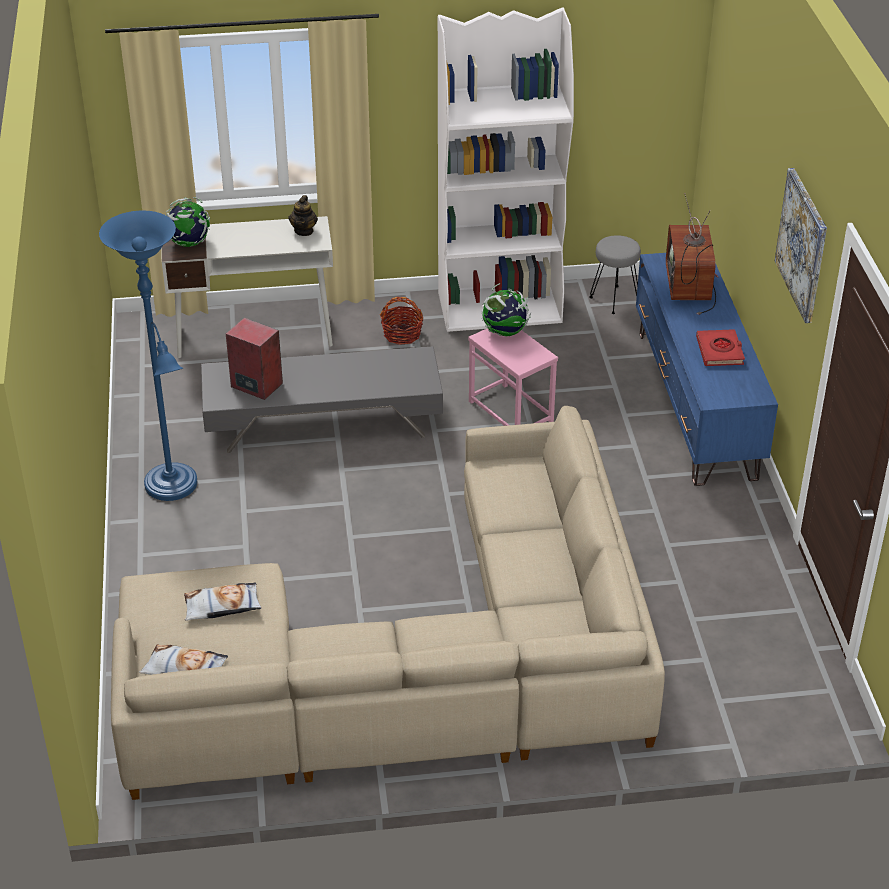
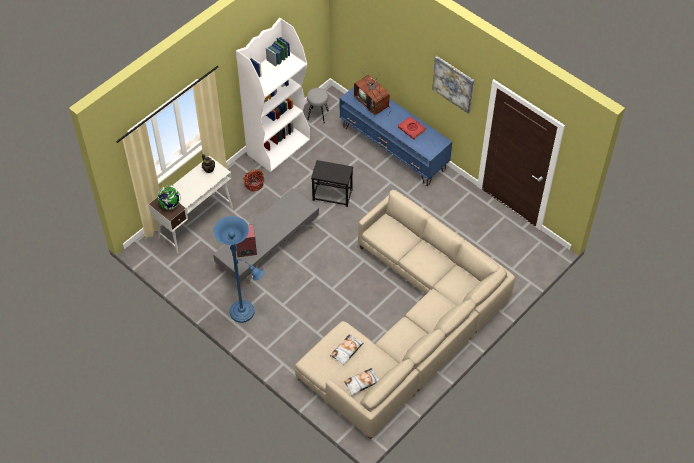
camera: 40 degrees left, 15 degrees up
pink side table [468,328,558,426] -> black side table [311,160,353,207]
globe [482,283,531,336] -> none

